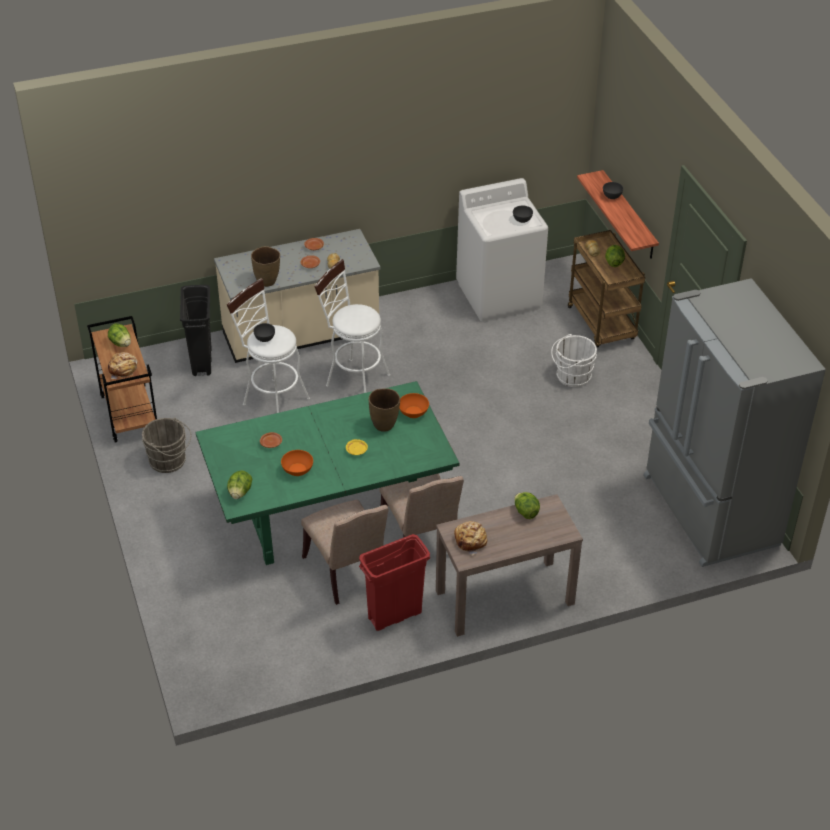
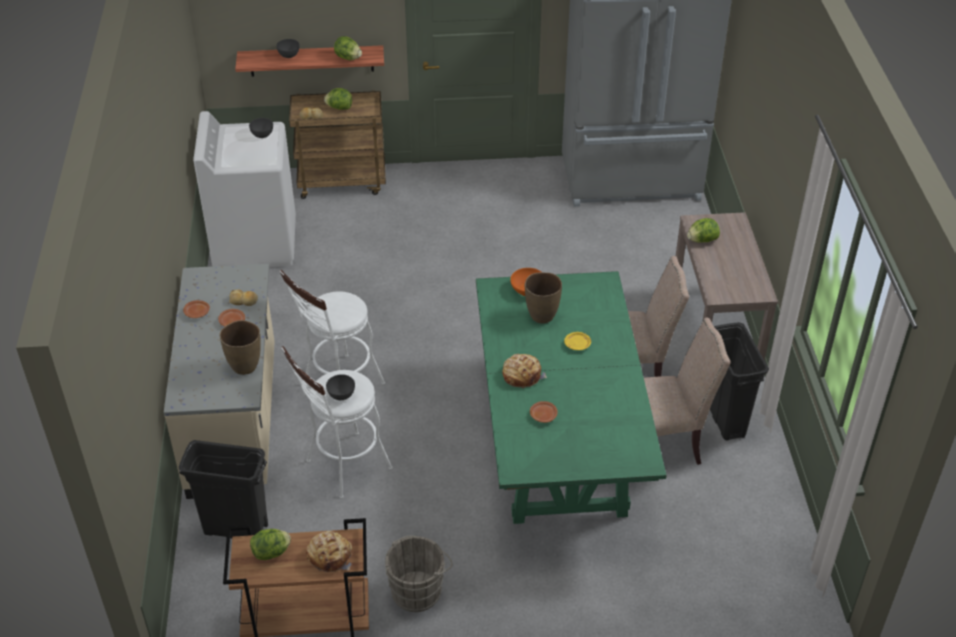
camera: 75 degrees left, 0 degrees up
lettuce [227,471,253,499] -> lettuce moved to [334,36,362,60]
orange bowl [281,450,313,476] -> none
red trash can [359,534,430,631] -> black trash can [710,322,769,441]
bread [454,521,487,556] -> bread moved to [502,354,547,388]
white bucket [551,334,597,387] -> none

